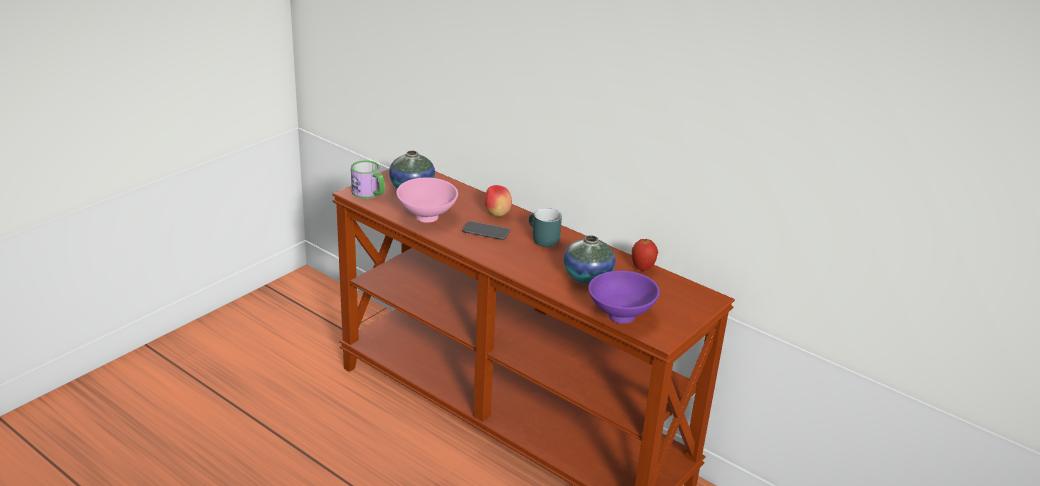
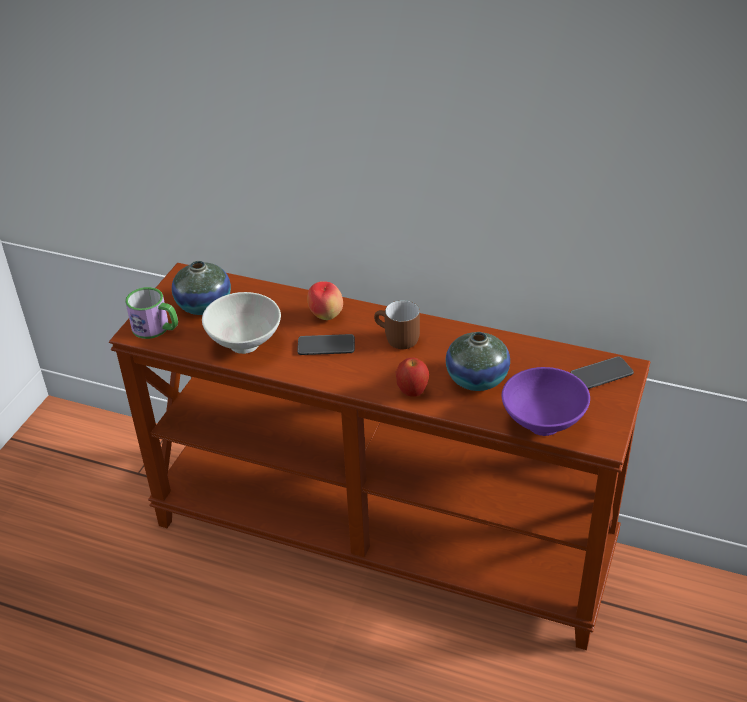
camera: 15 degrees left, 10 degrees up
pink bowl [397,178,458,223] -> white bowl [202,292,281,354]
turquoise mug [529,208,562,247] -> brown mug [374,300,420,349]
apple [632,239,658,271] -> apple moved to [395,357,429,396]
none -> phone [570,356,634,389]

